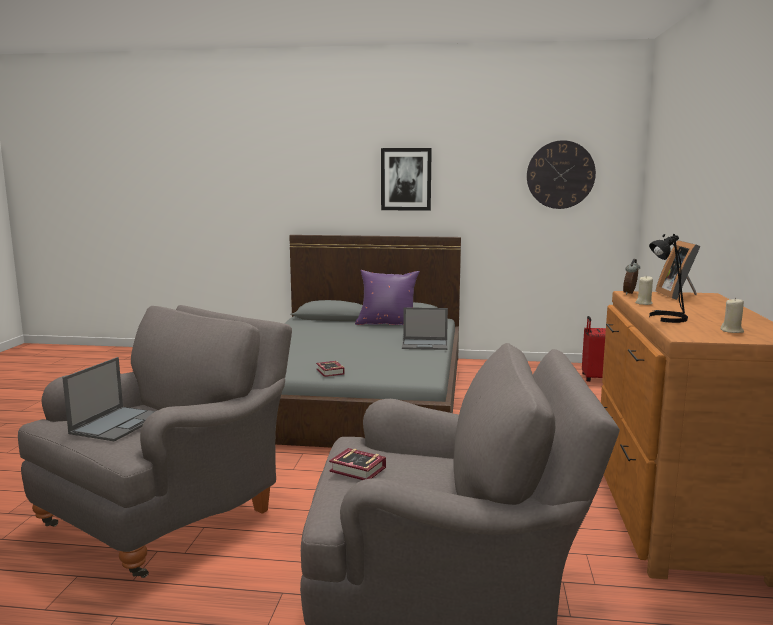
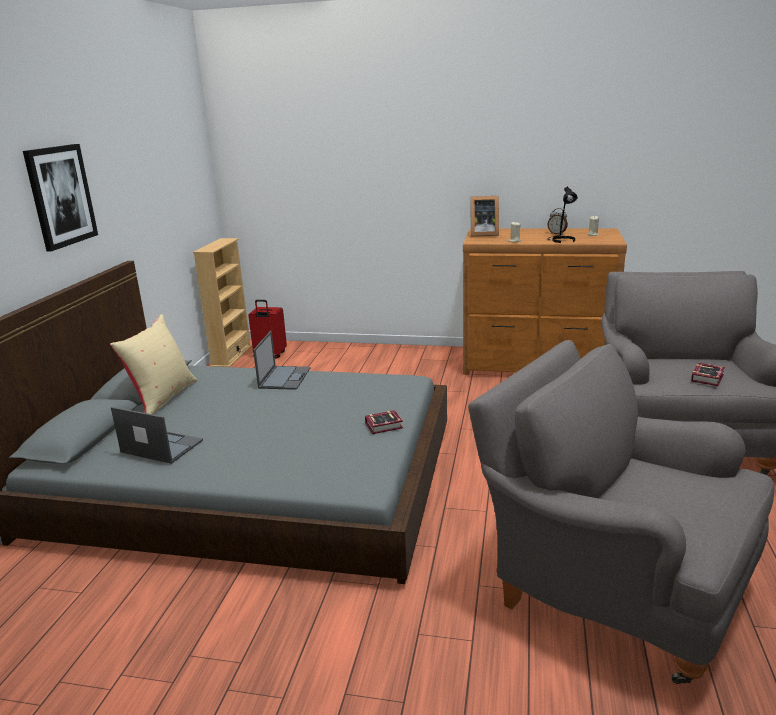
camera: 85 degrees left, 10 degrees up
laptop [62,357,155,442] -> laptop moved to [111,407,203,464]
purple pillow [355,270,420,325] -> beige pillow [110,314,197,415]
wall clock [527,140,596,209] -> none
alarm clock [623,259,640,295] -> alarm clock moved to [548,208,568,235]
none -> beige bookcase [193,238,252,367]

